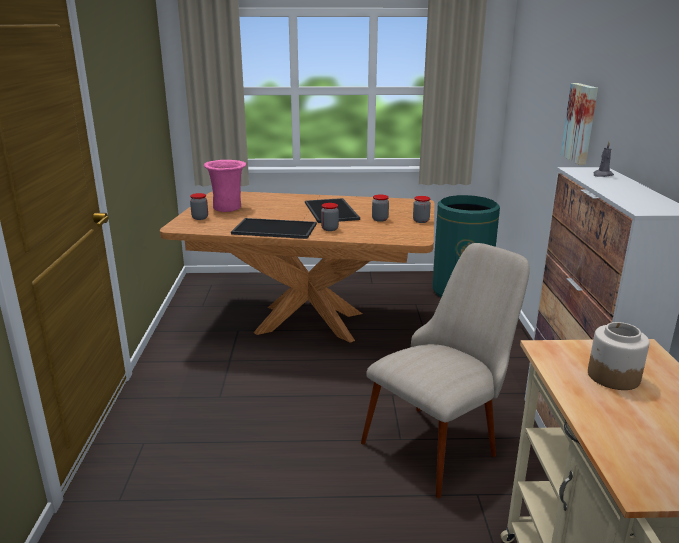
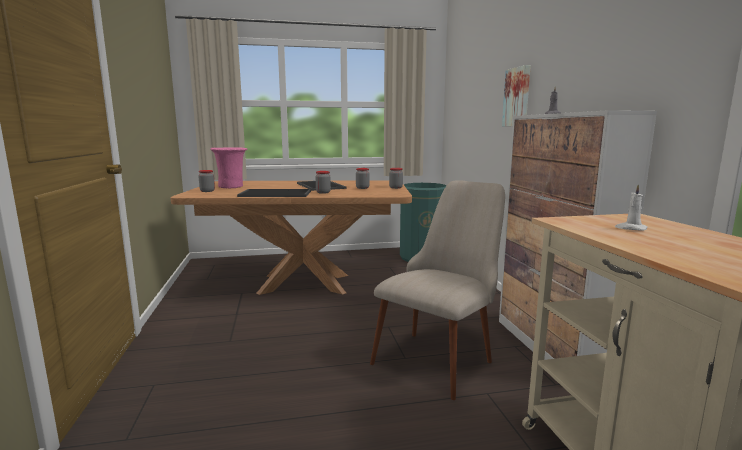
camera: 10 degrees left, 10 degrees down
jar [588,322,650,390] -> white candle [615,185,647,231]

